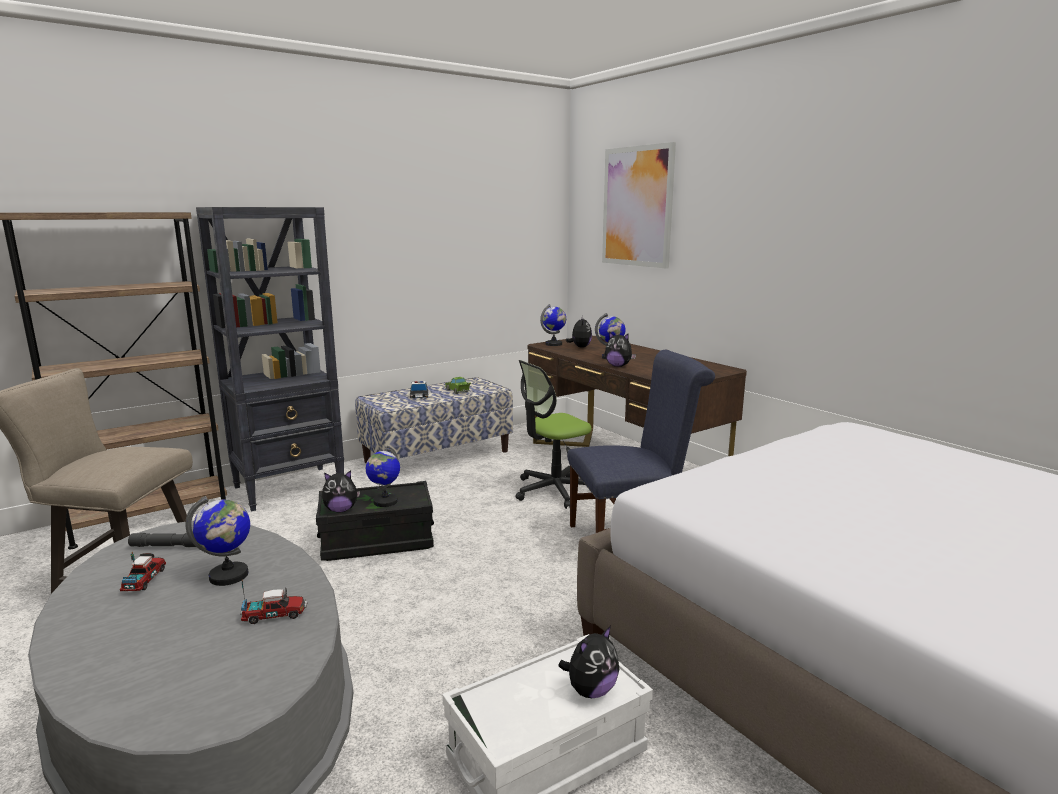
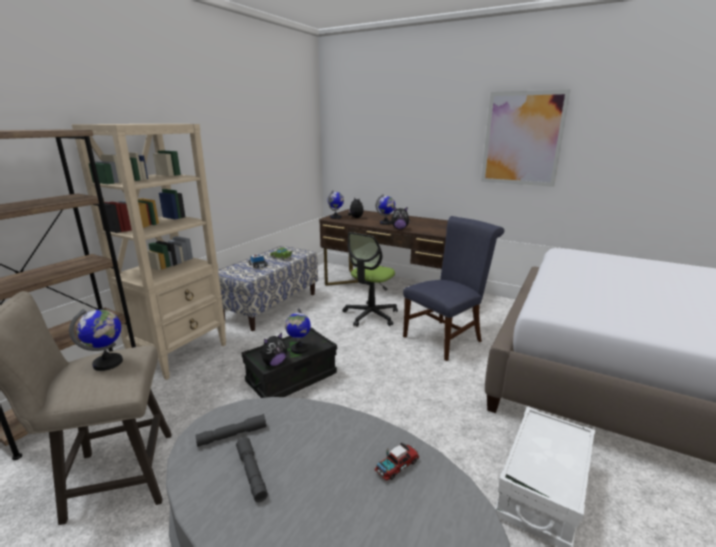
camera: 25 degrees left, 5 degrees up
toy truck [120,552,166,591] -> grey flashlight [236,437,268,502]
globe [185,496,250,586] -> globe moved to [69,309,123,371]
black bookcase [196,207,344,511] -> beige bookcase [72,124,227,380]
plush toy [558,626,619,698] -> none
picture [602,142,676,268] -> picture moved to [481,90,571,187]

